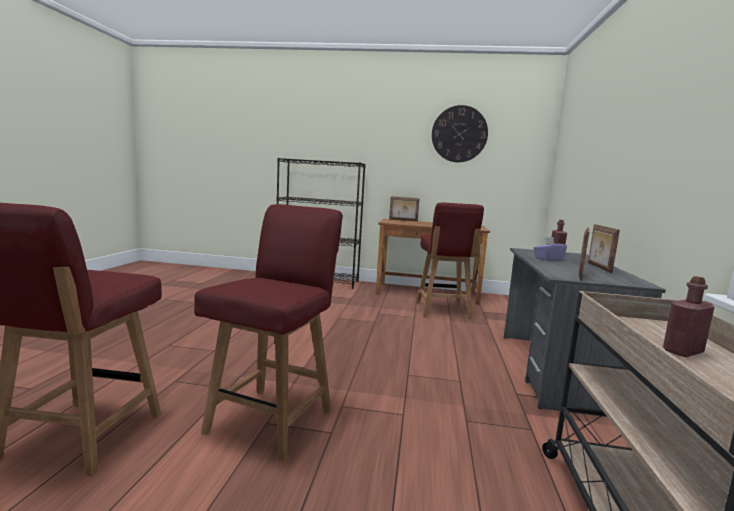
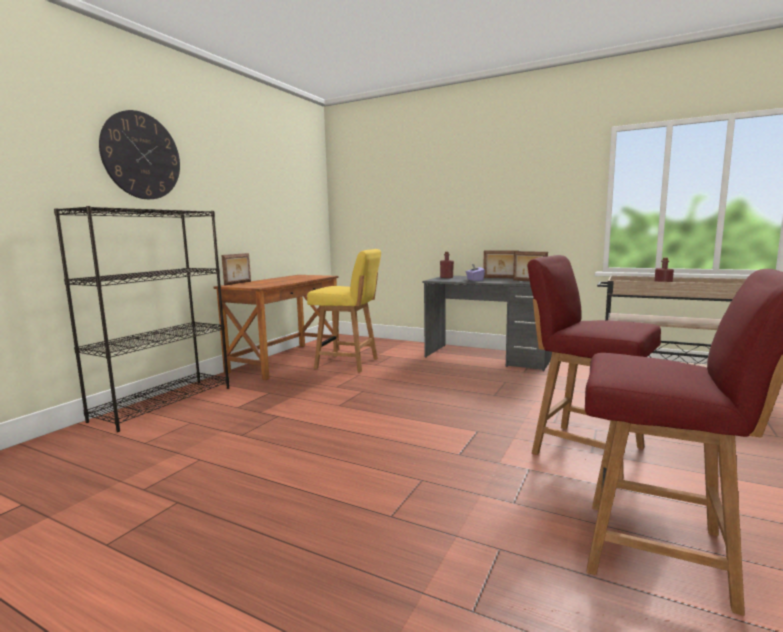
camera: 70 degrees left, 0 degrees up
red chair [416,203,484,320] -> yellow chair [307,249,381,372]
wall clock [432,105,488,162] -> wall clock moved to [99,110,180,199]

